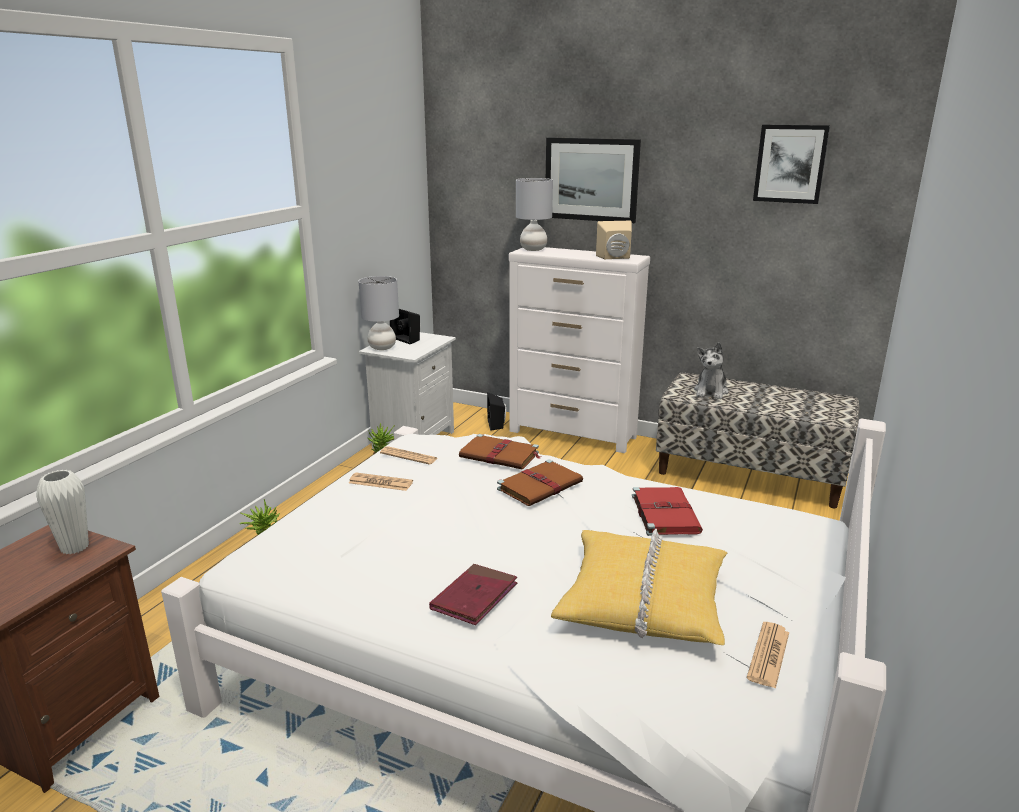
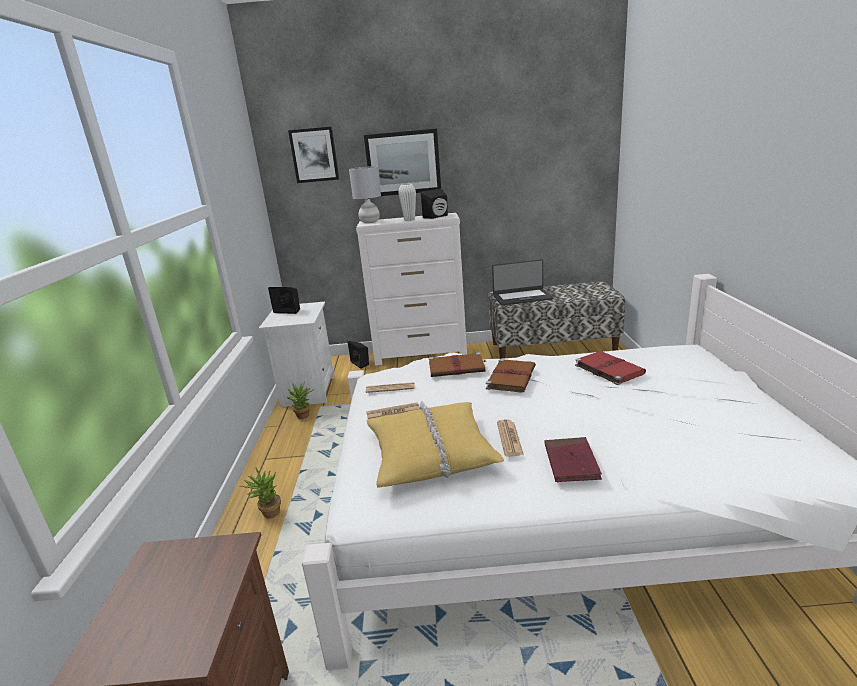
camera: 25 degrees left, 0 degrees up
white vase [36,470,89,554] -> white vase moved to [398,184,416,221]
grey table lamp [359,276,399,350] -> none
yellow pillow [551,529,728,645] -> yellow pillow moved to [367,401,504,488]
beige speaker [596,221,632,259] -> black speaker [421,188,448,219]
plush toy [694,342,729,399] -> laptop [492,259,553,305]
newspaper [747,622,789,689] -> newspaper moved to [497,420,524,457]
picture [753,125,830,204] -> picture moved to [288,127,339,183]

